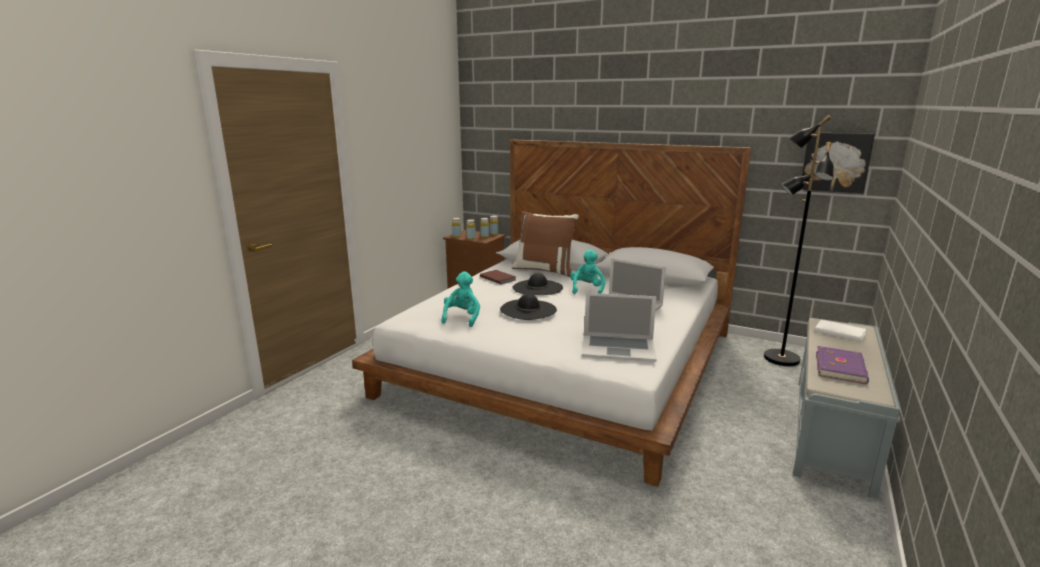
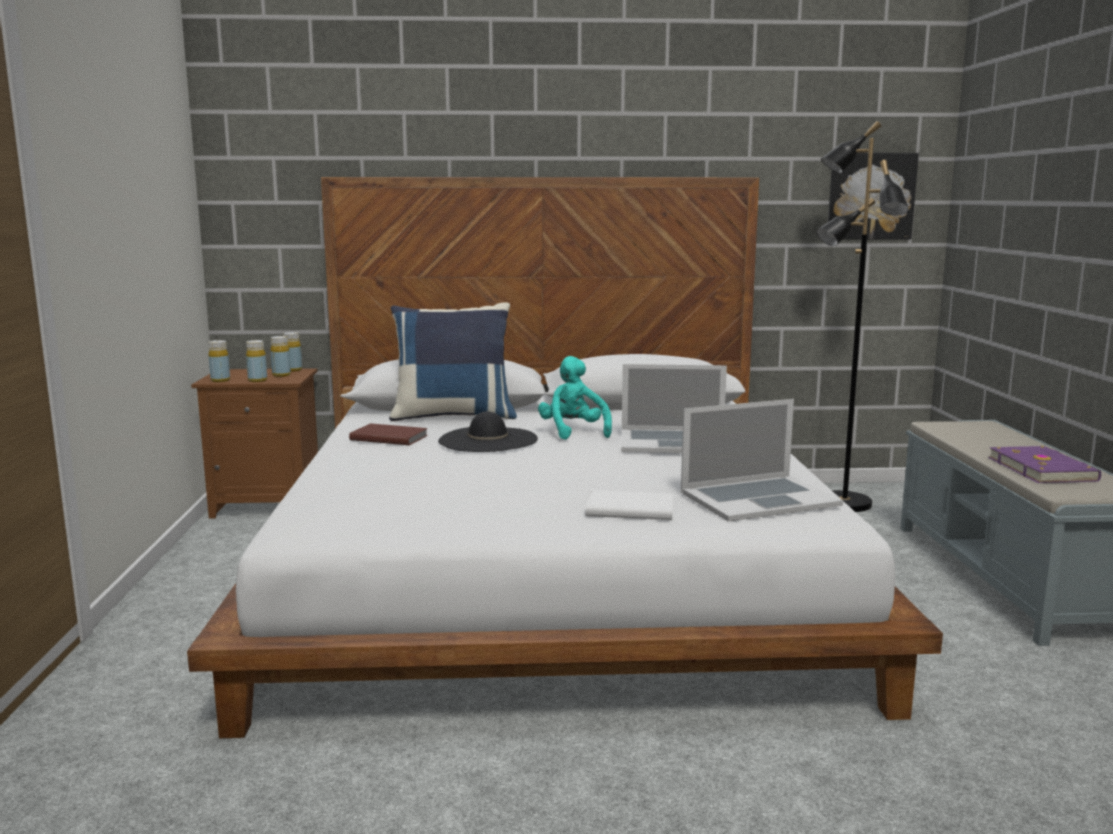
camera: 30 degrees left, 5 degrees down
turquoise plush toy [441,271,480,327] -> none
black hat [500,294,557,320] -> none
brown pillow [512,211,579,277] -> blue pillow [389,302,517,421]
white book [815,320,866,342] -> white book moved to [586,490,674,520]

